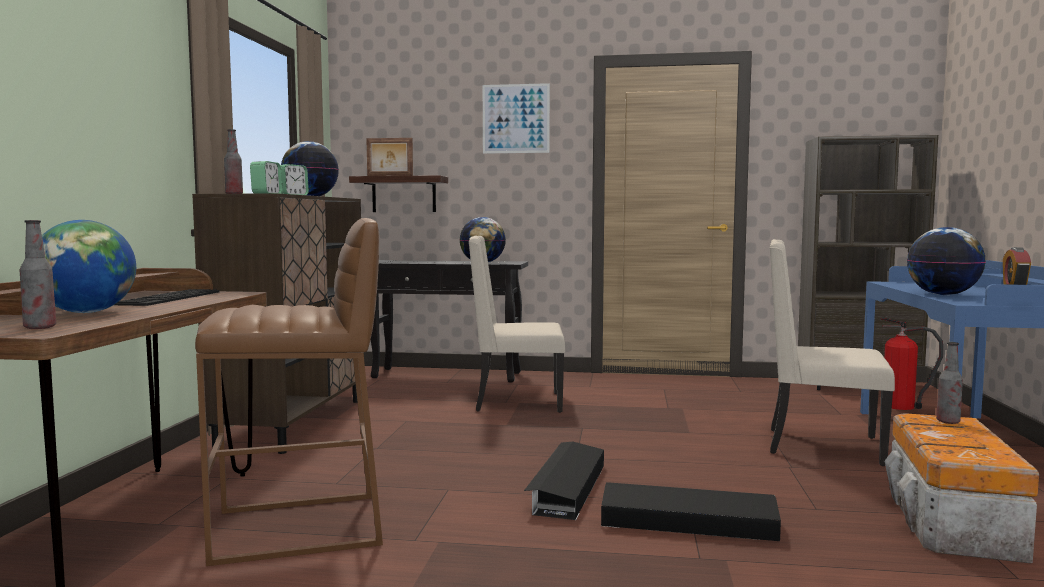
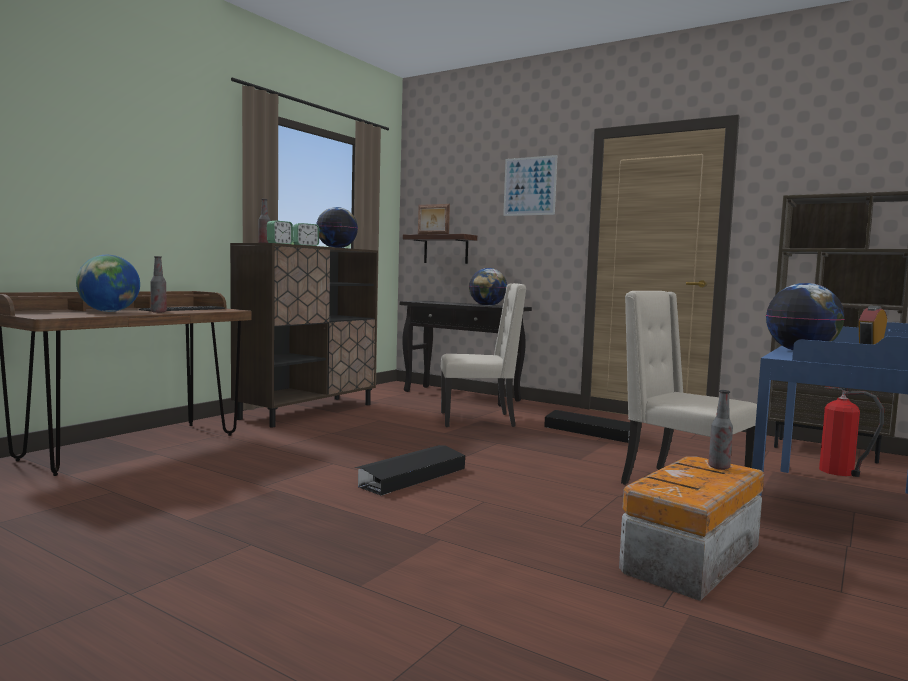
camera: 25 degrees right, 0 degrees up
bottle [20,220,56,329] -> bottle moved to [151,256,167,313]
brown stool [195,218,383,566] -> none
beige chair [468,235,565,413] -> beige chair turned 150 degrees clockwise [441,283,526,427]
black storage box [601,482,781,541] -> black storage box moved to [544,410,630,443]

